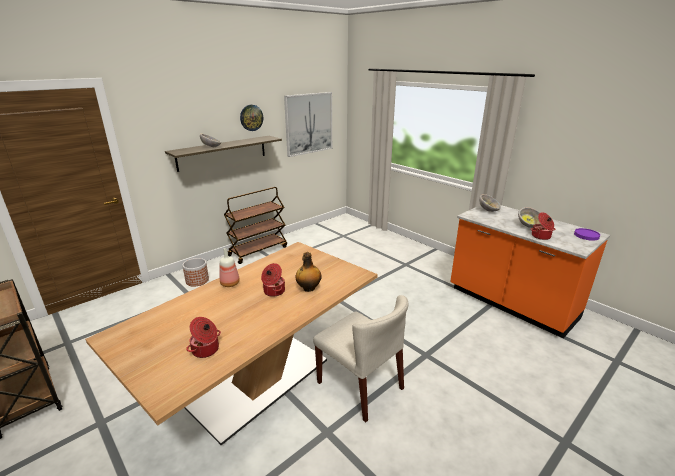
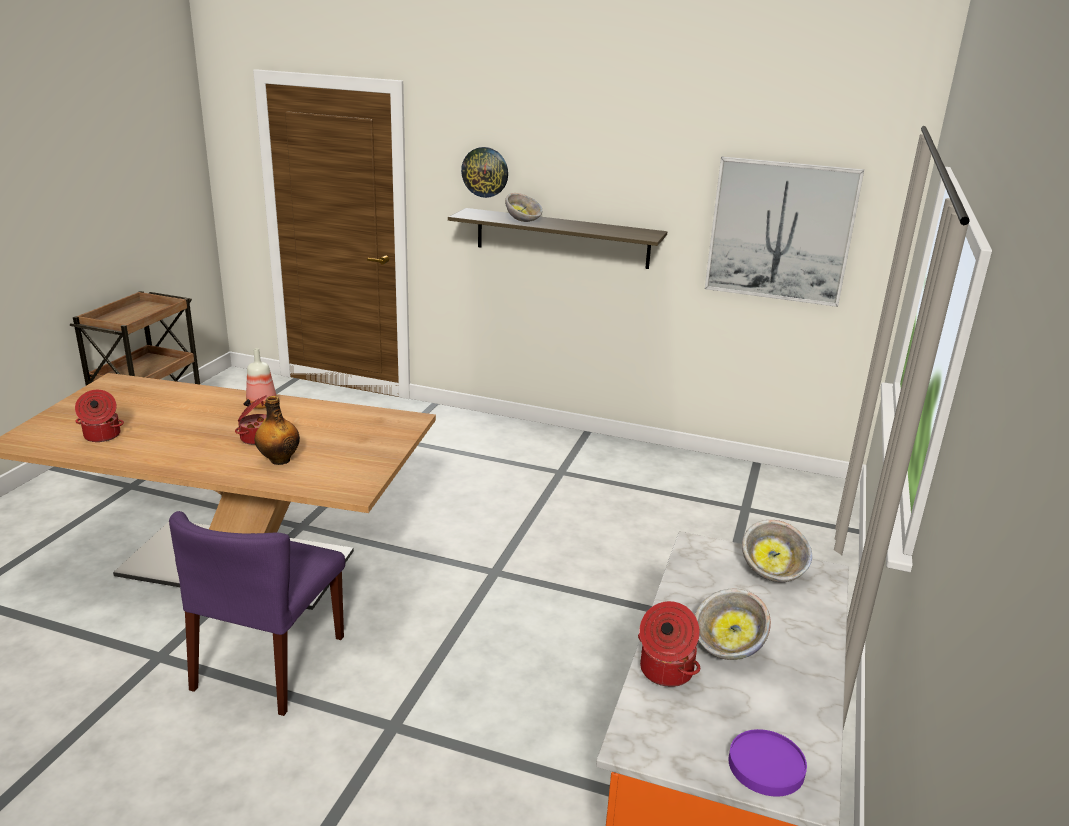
camera: 60 degrees right, 0 degrees up
planter [182,258,209,287] -> none
brown cart [224,187,287,264] -> none
wall clock [240,105,263,131] -> wall clock moved to [461,147,508,198]
beige chair [313,295,408,423] -> purple chair [169,511,345,716]

